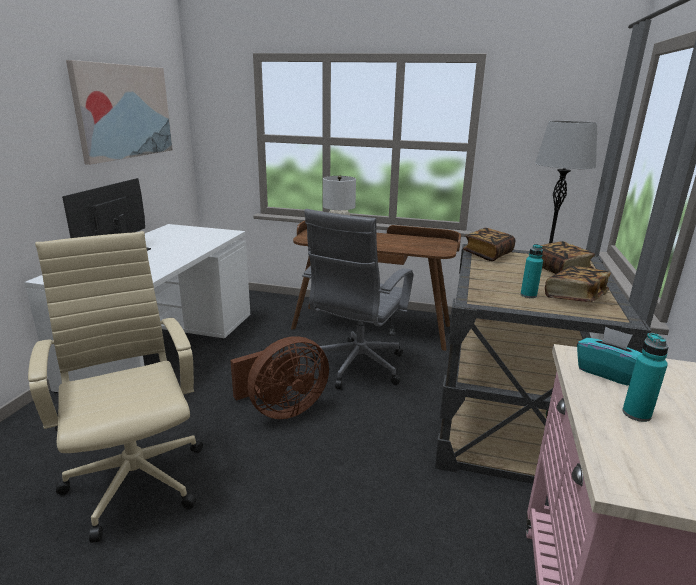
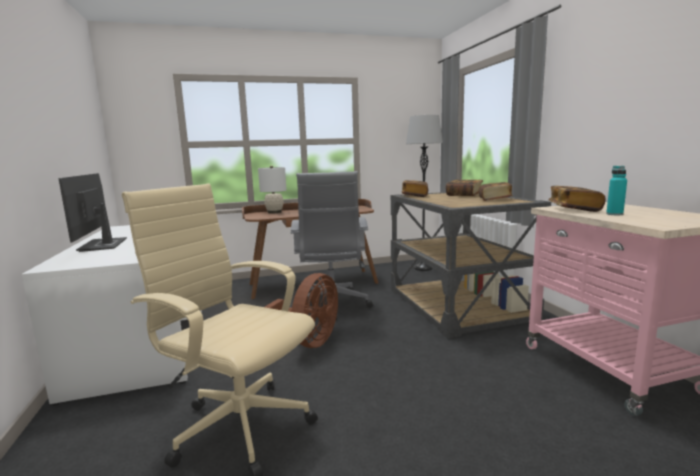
camera: 30 degrees left, 10 degrees down
picture [66,60,173,165] -> none
turquoise bottle [521,244,543,298] -> none
turquoise tissue box [577,327,641,386] -> book [548,186,606,212]

